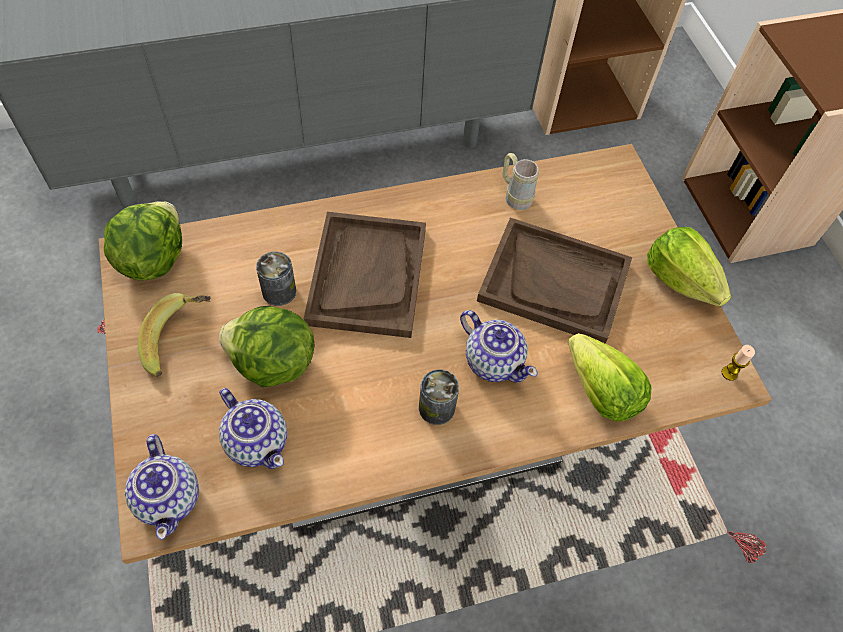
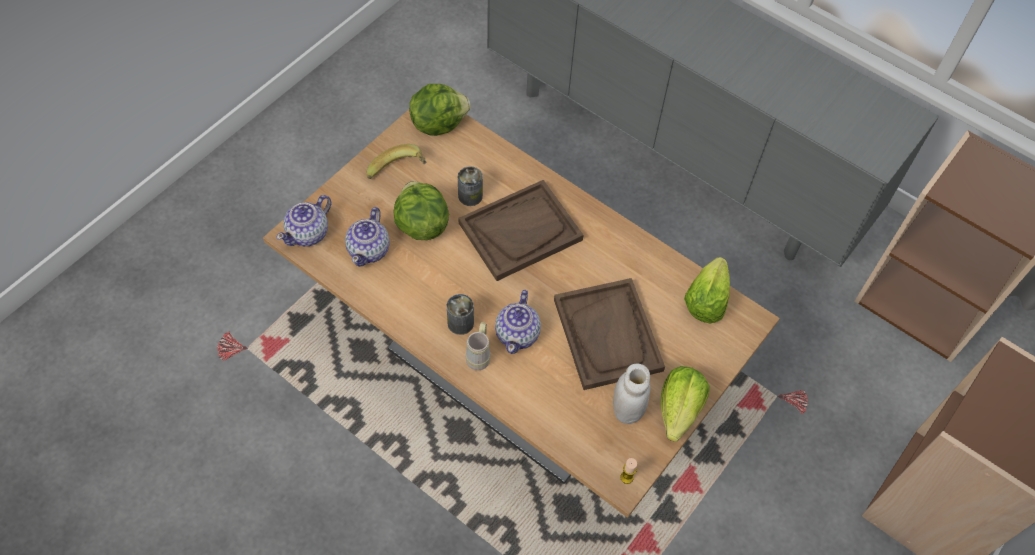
camera: 55 degrees right, 0 degrees up
beige mug [502,153,539,210] -> beige mug moved to [465,322,491,370]
lettuce [568,333,652,422] -> lettuce moved to [684,257,730,323]
none -> white jar [613,364,650,424]

